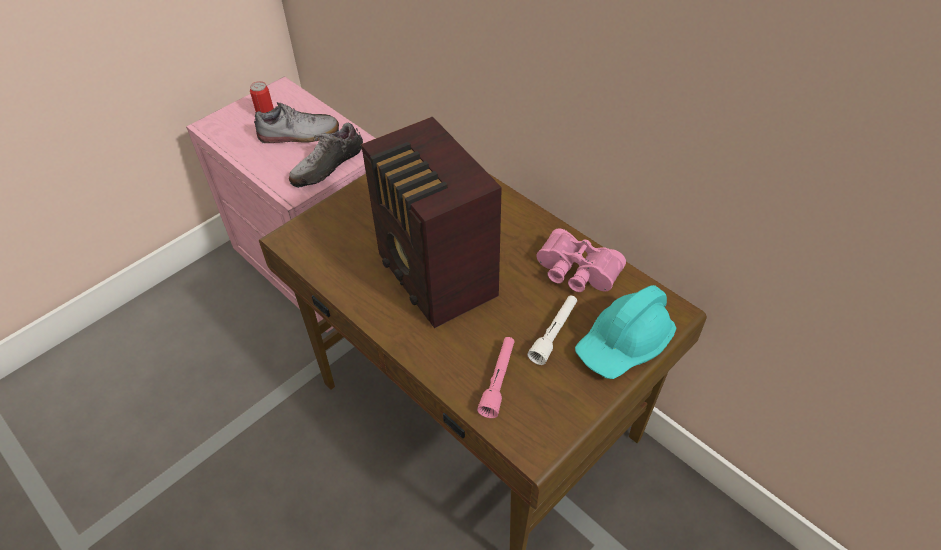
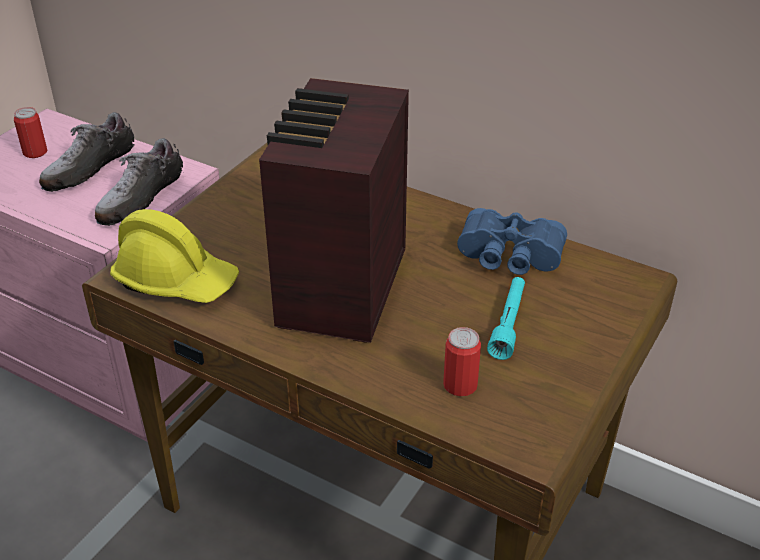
camera: 15 degrees left, 10 degrees down
shoe [254,102,339,143] -> shoe turned 150 degrees clockwise [39,112,136,192]
radio [361,116,502,328] -> radio turned 60 degrees clockwise [259,78,409,343]
pink flashlight [477,337,515,418] -> can [443,327,481,396]
white flashlight [527,295,577,365] -> turquoise flashlight [487,277,525,360]
pink binoculars [536,229,626,292] -> blue binoculars [457,208,567,275]
turquoise hard hat [575,285,677,379] -> none
none -> yellow hard hat [110,209,239,303]

